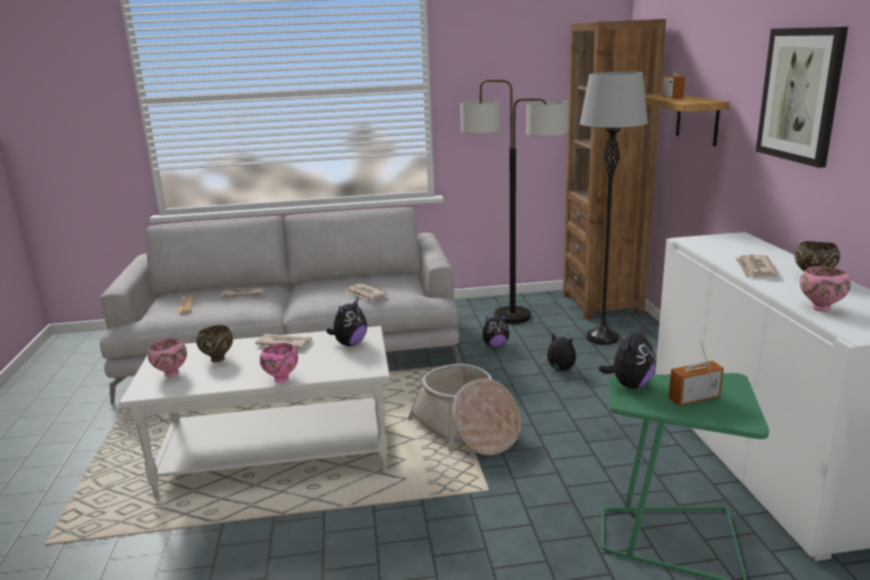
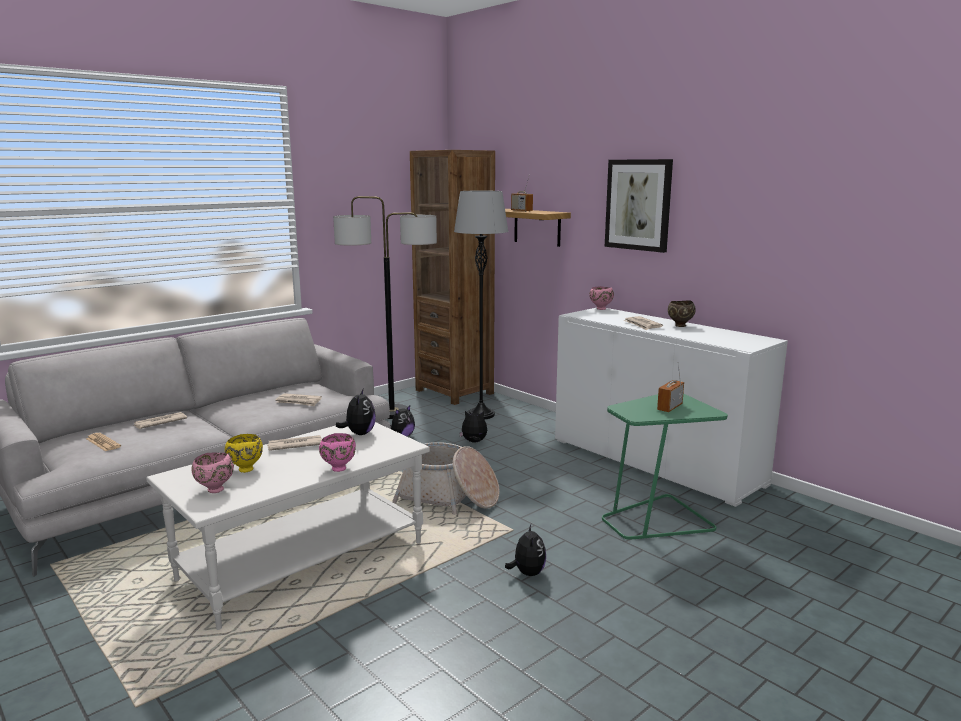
camera: 35 degrees left, 5 degrees down
brown bowl [196,325,233,362] -> yellow bowl [225,434,263,473]
plush toy [599,326,656,389] -> plush toy moved to [505,524,546,576]
pink bowl [800,266,851,312] -> pink bowl moved to [589,286,614,310]

